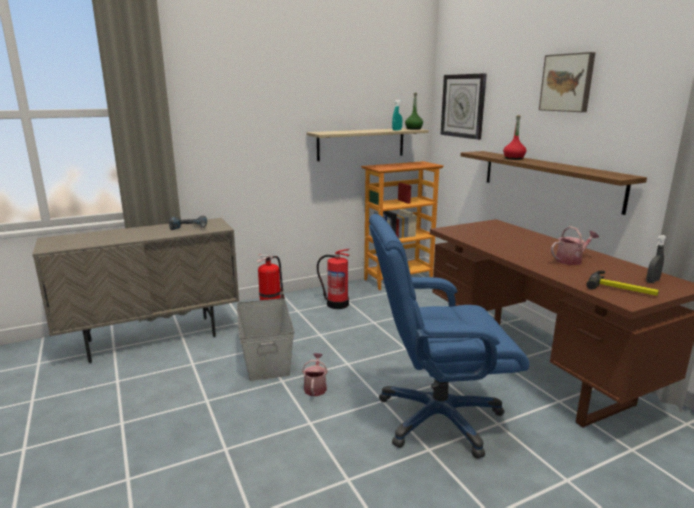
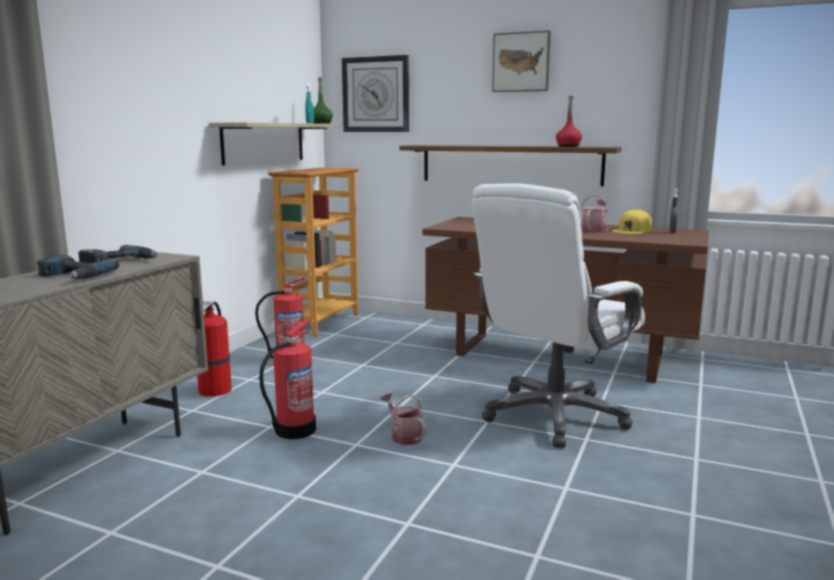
camera: 40 degrees left, 5 degrees down
grey storage box [237,298,294,381] -> fire extinguisher [259,320,316,439]
blue office chair [369,214,530,459] -> white office chair [472,184,645,448]
red bottle [503,115,526,160] -> red bottle moved to [556,95,582,147]
hammer [586,271,659,296] -> none
none -> power drill [36,255,119,279]
none -> yellow cap [612,209,652,234]

